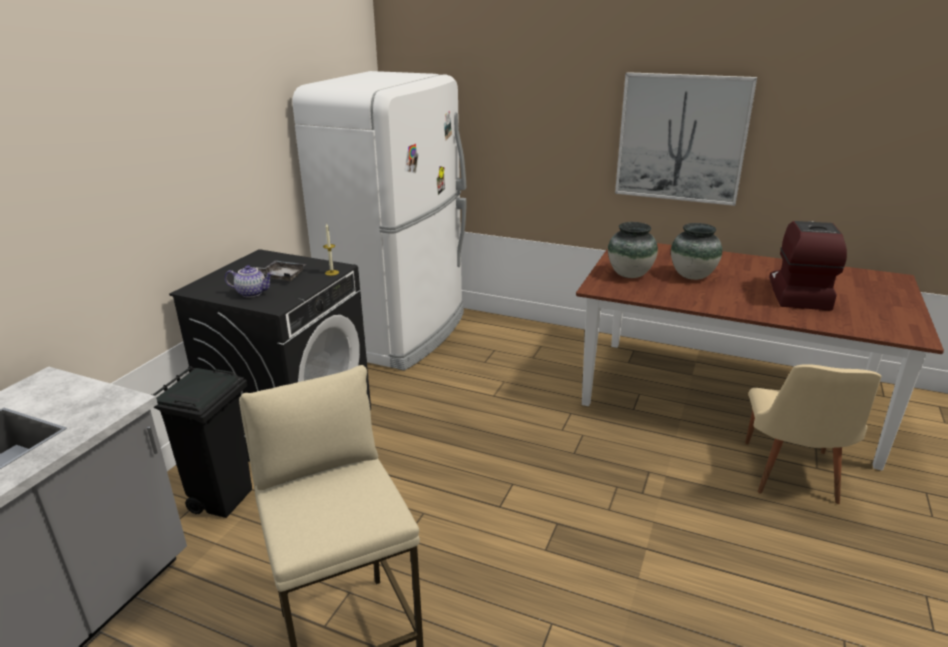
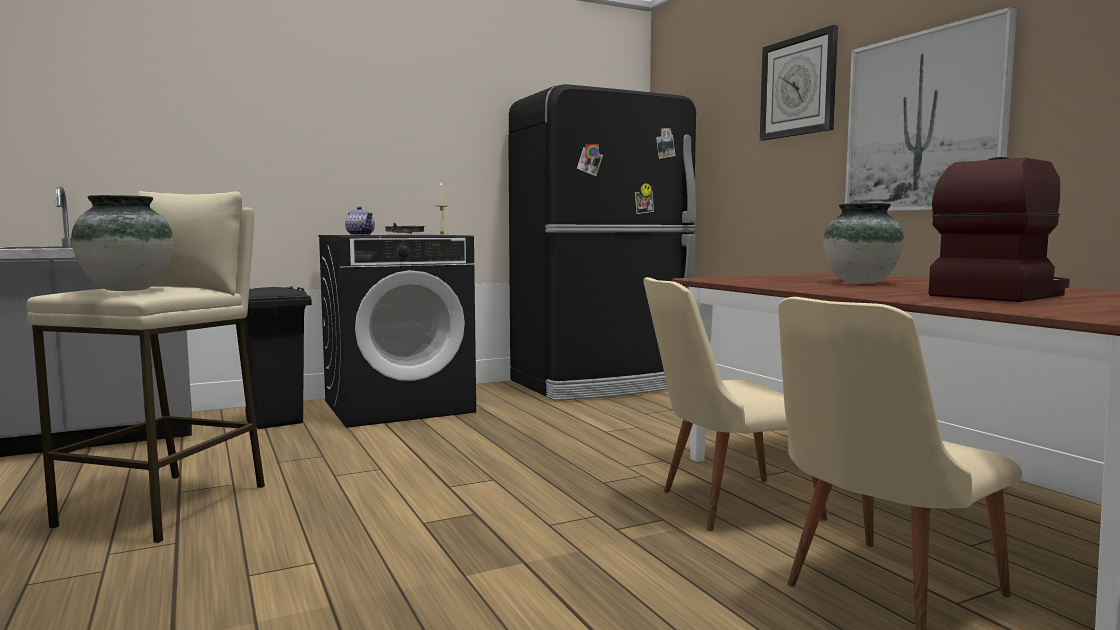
camera: 40 degrees right, 20 degrees down
white fridge [293,71,467,371] -> black fridge [508,84,696,401]
vase [608,222,658,278] -> vase moved to [71,195,174,291]
none -> beige chair [643,277,827,531]
none -> wall clock [760,25,838,141]

